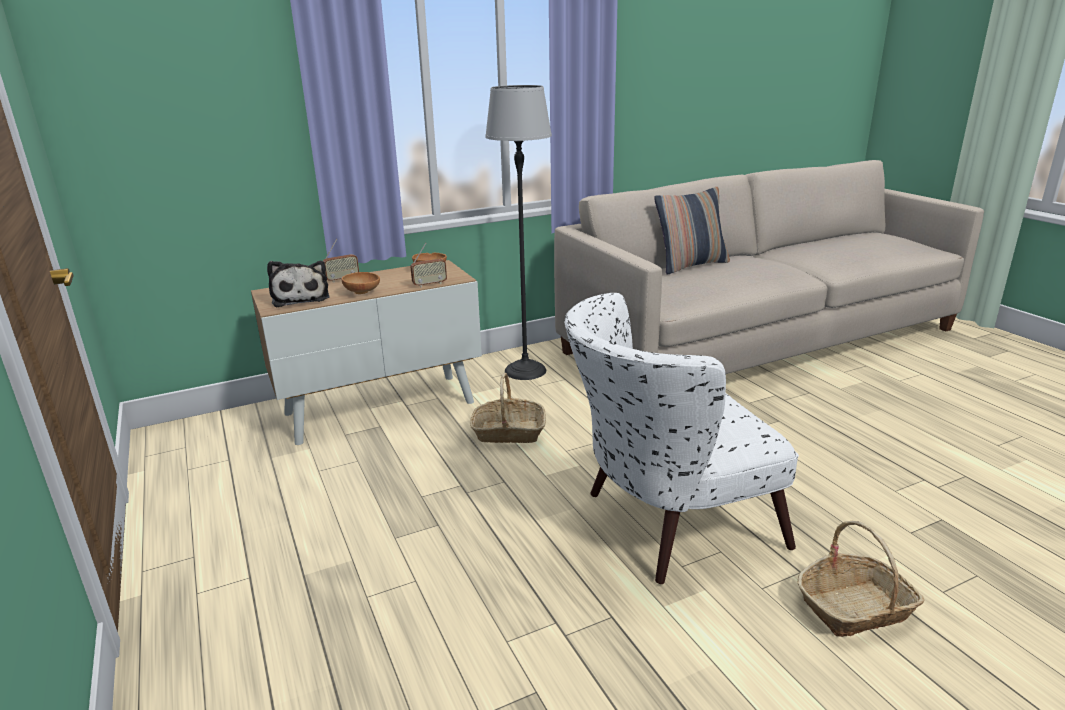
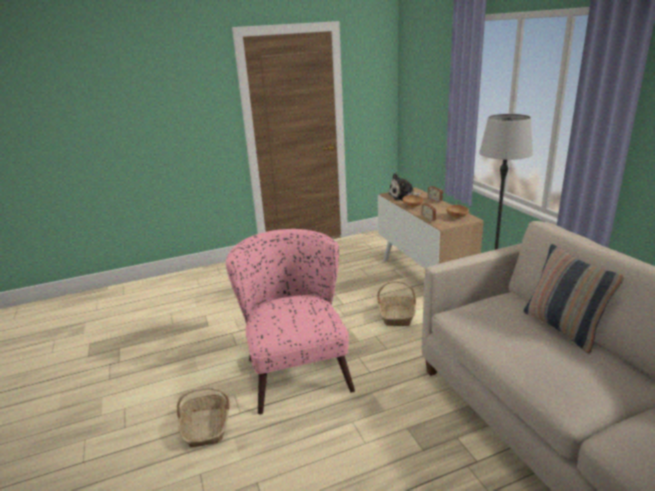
camera: 95 degrees right, 0 degrees up
white armchair [565,293,799,584] -> pink armchair [226,229,355,414]

